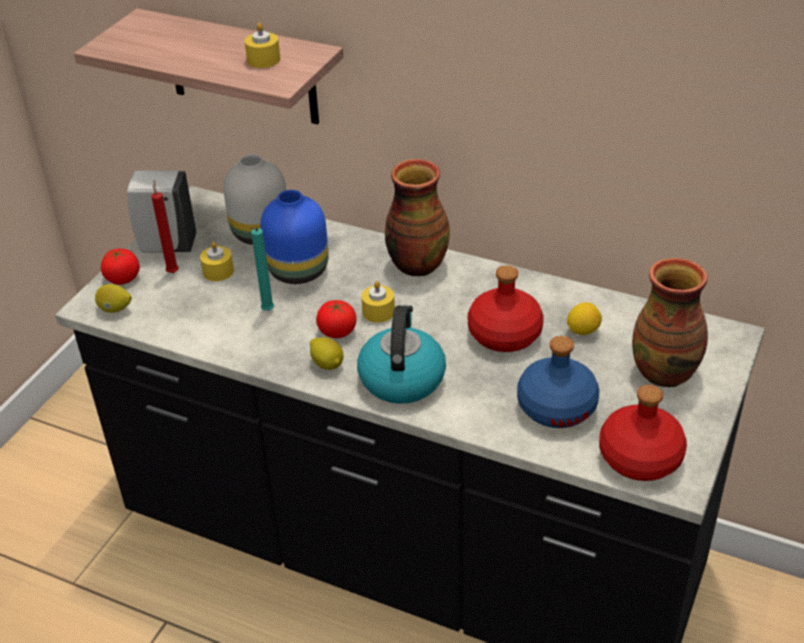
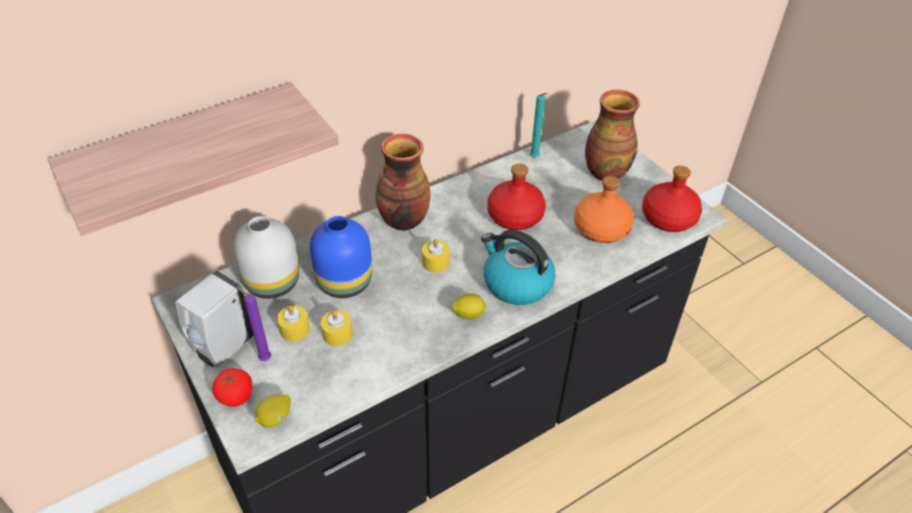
camera: 60 degrees left, 5 degrees up
red candle [151,180,179,273] -> purple candle [237,287,271,361]
yellow candle [245,23,280,68] -> yellow candle moved to [321,310,353,346]
turquoise candle [249,227,274,311] -> turquoise candle moved to [530,93,547,158]
tomato [316,300,356,338] -> none
blue bottle [517,336,599,428] -> orange bottle [574,176,634,243]
lemon [567,302,602,335] -> none

